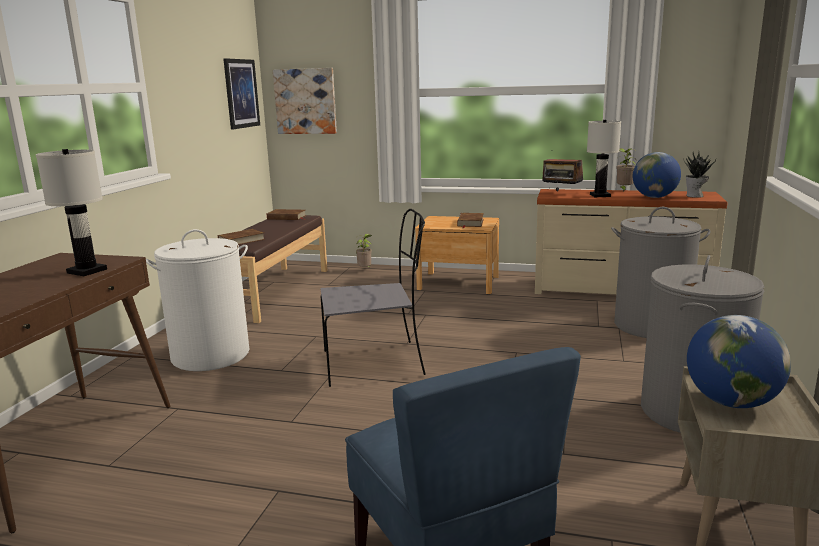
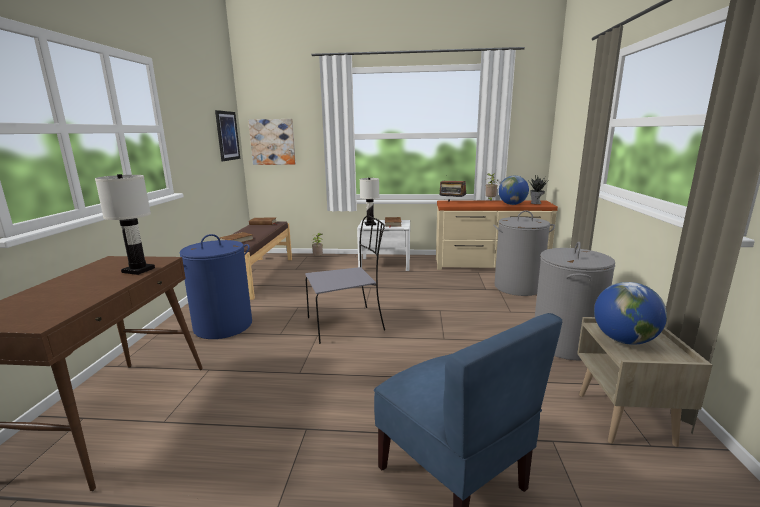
camera: 10 degrees left, 0 degrees up
white laundry basket [146,229,249,371] -> blue laundry basket [180,234,252,339]
brown nightstand [415,216,499,294] -> white nightstand [357,220,410,271]
white table lamp [587,120,621,197] -> white table lamp moved to [360,178,379,226]

